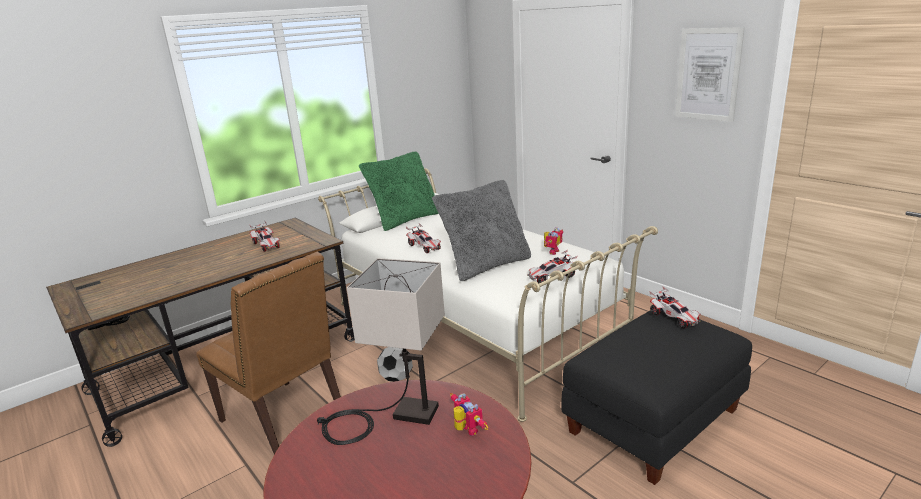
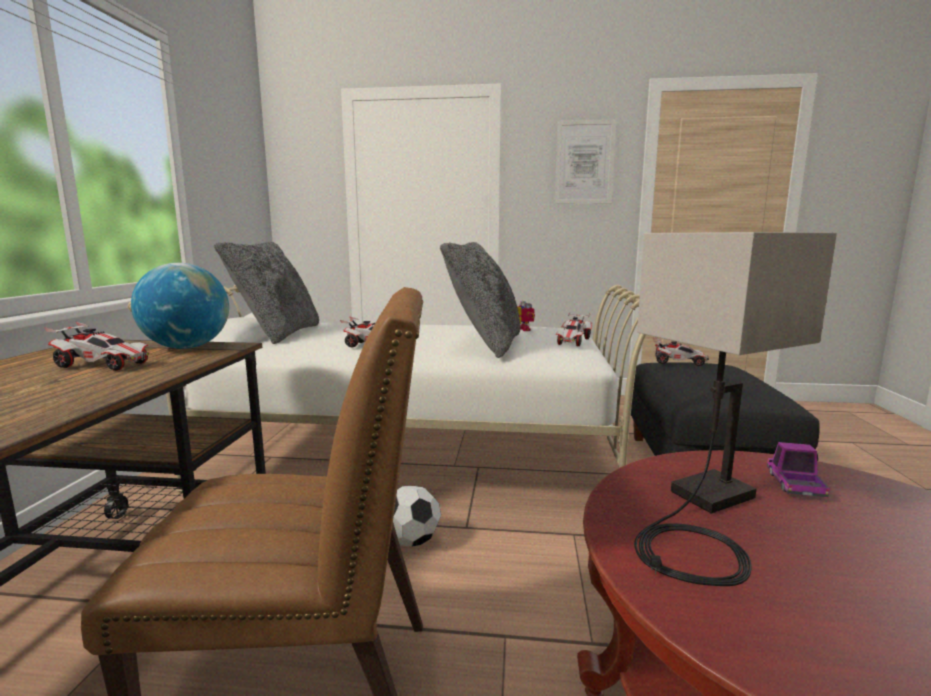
camera: 45 degrees left, 10 degrees down
green pillow [359,151,439,231] -> grey pillow [214,242,319,344]
toy robot [450,393,488,436] -> toy truck [767,442,830,497]
none -> globe [131,263,229,349]

